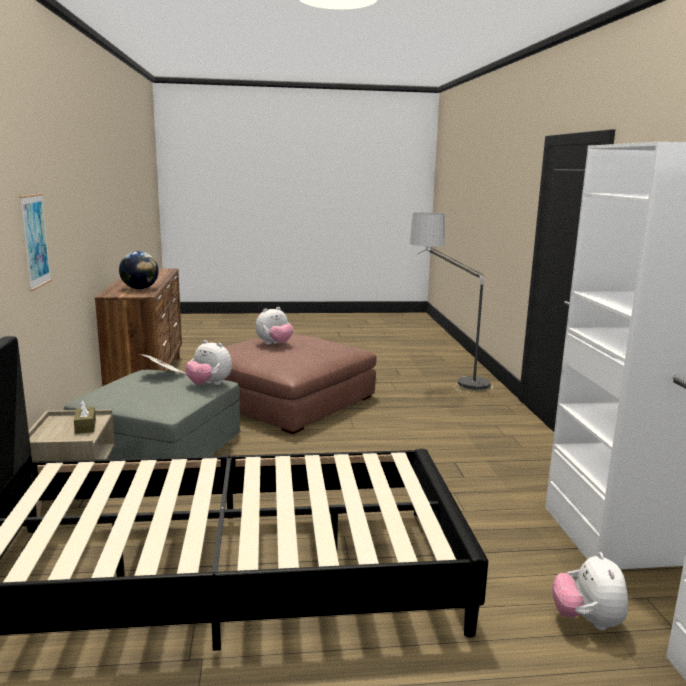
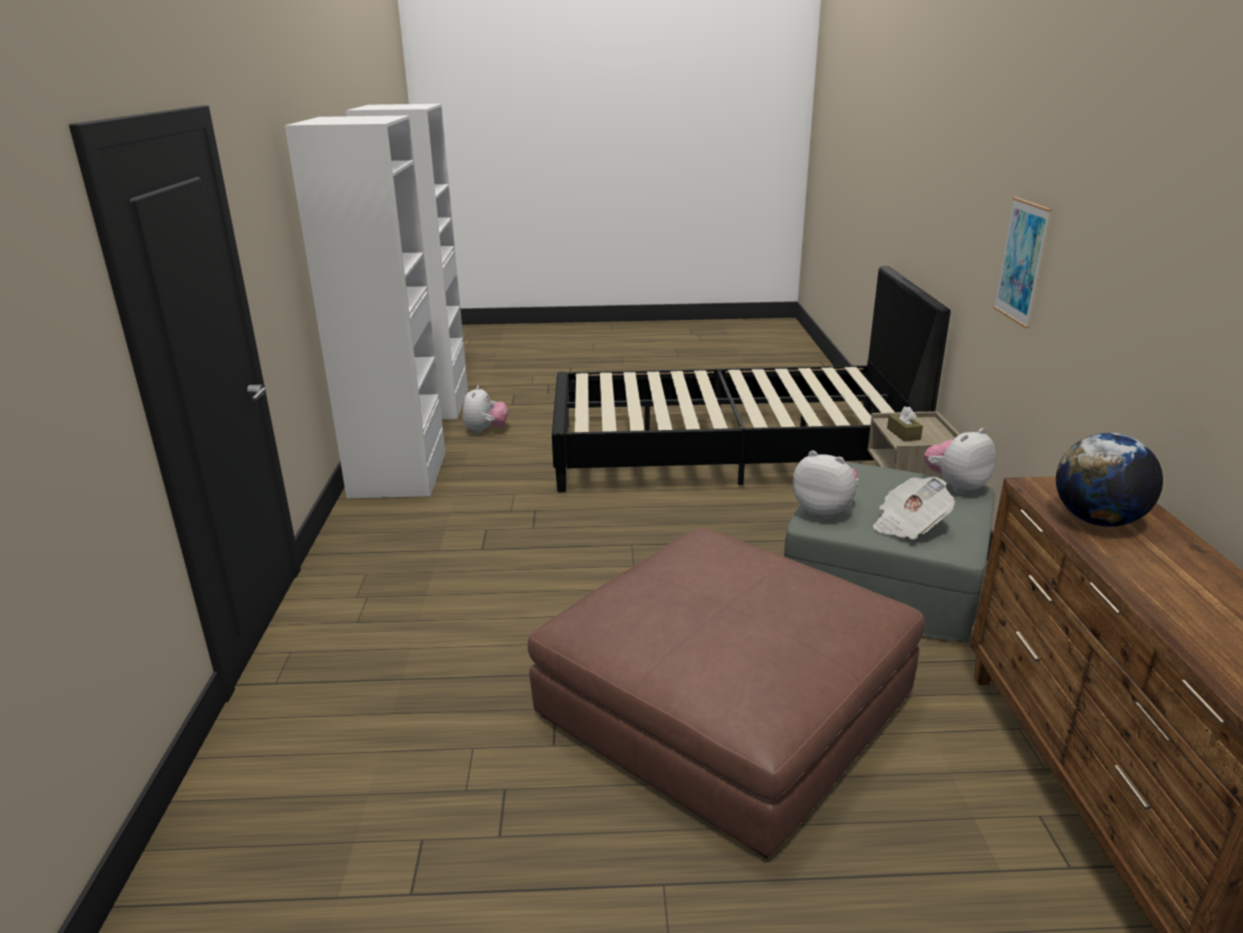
camera: 175 degrees left, 10 degrees up
plush toy [255,307,293,345] -> plush toy moved to [924,428,996,494]
floor lamp [410,213,493,393] -> none

